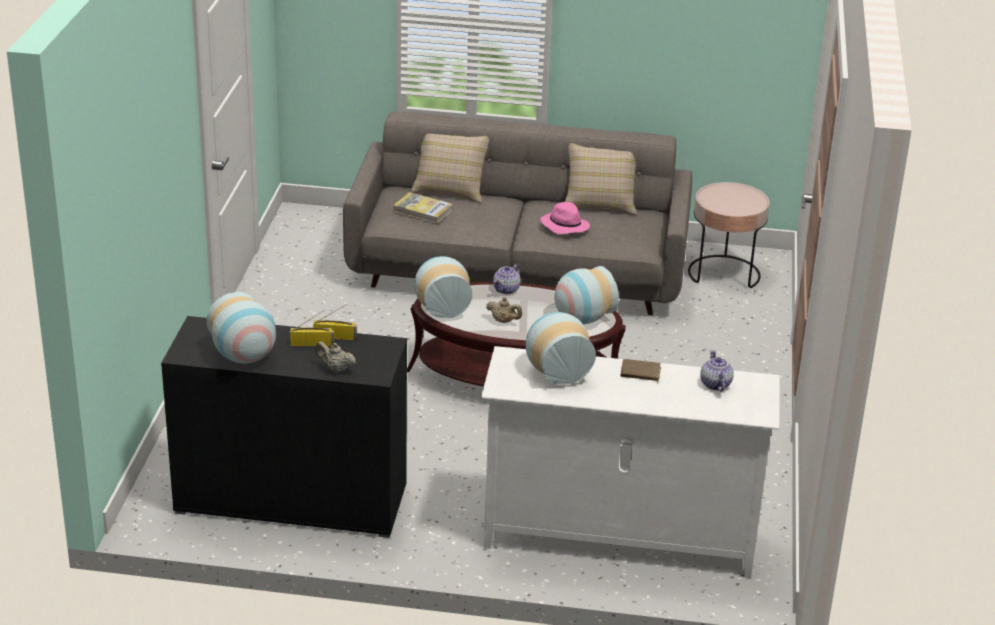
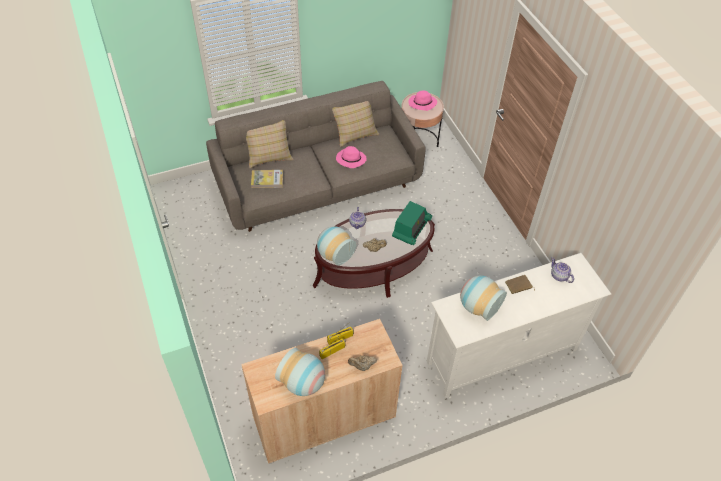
camera: 30 degrees left, 20 degrees up
black cabinet [161,316,407,538] -> beige cabinet [241,319,403,464]
vase [554,266,619,324] -> radio [392,201,432,245]
none -> pink hat [408,90,437,111]

